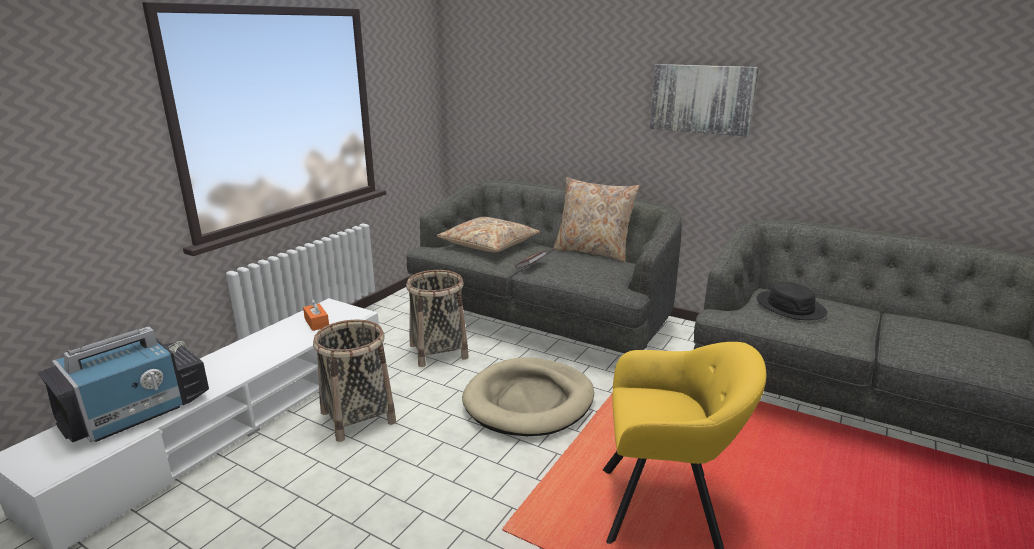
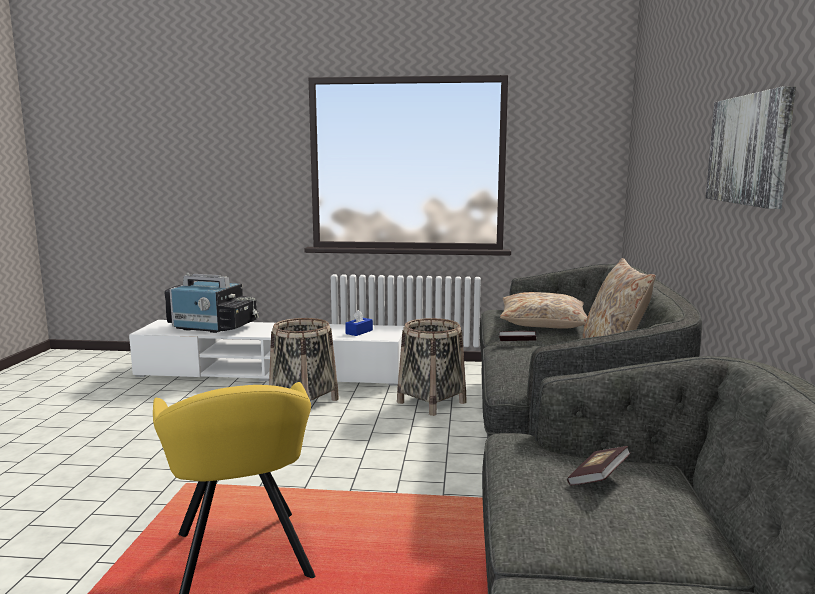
camera: 65 degrees right, 10 degrees down
orange tissue box [303,299,329,331] -> blue tissue box [345,310,373,336]
beige dog bed [462,357,594,436] -> none
black hat [757,282,827,320] -> book [567,446,631,485]

